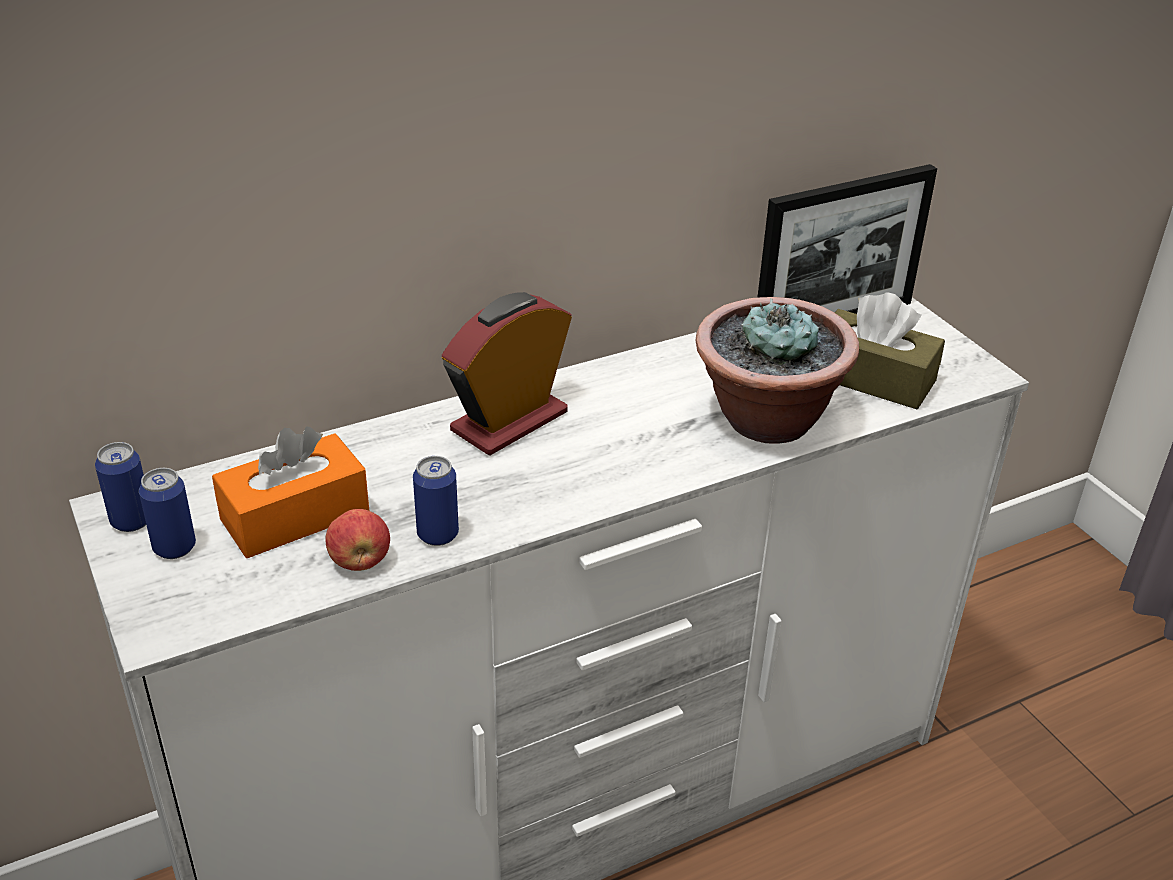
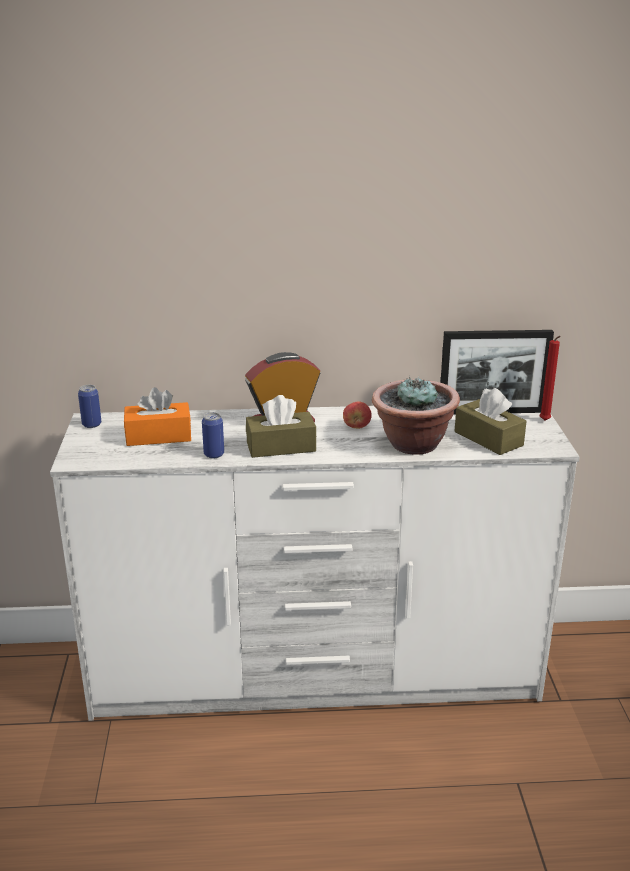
camera: 25 degrees right, 10 degrees down
can [139,468,196,559] -> none
apple [325,509,390,571] -> apple moved to [343,401,372,429]
none -> brown tissue box [246,395,316,458]
none -> red candle [539,336,560,421]

